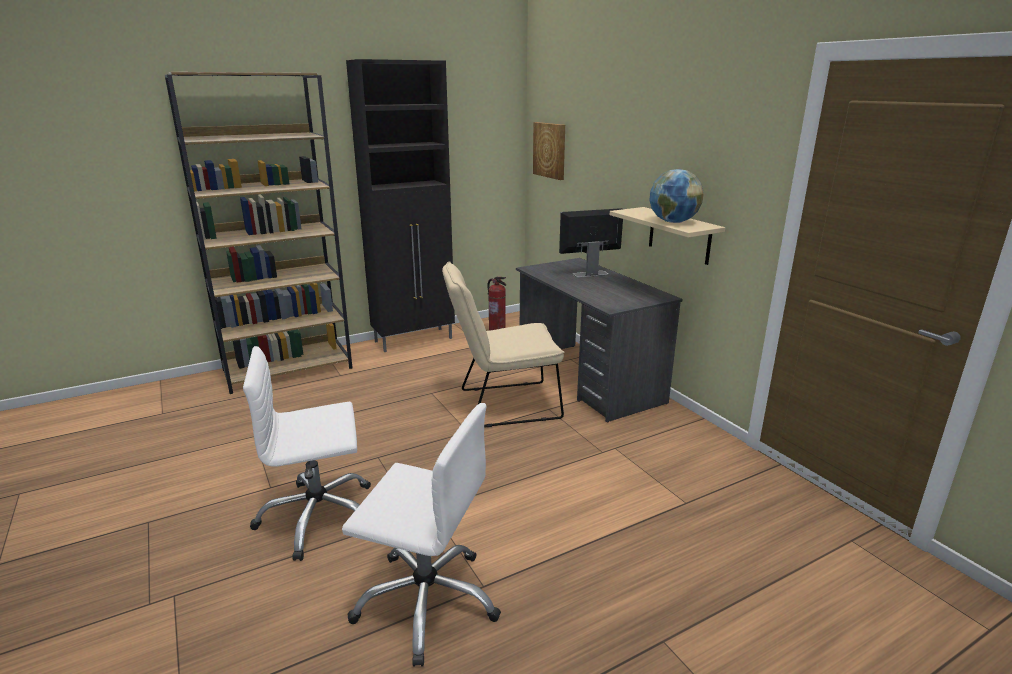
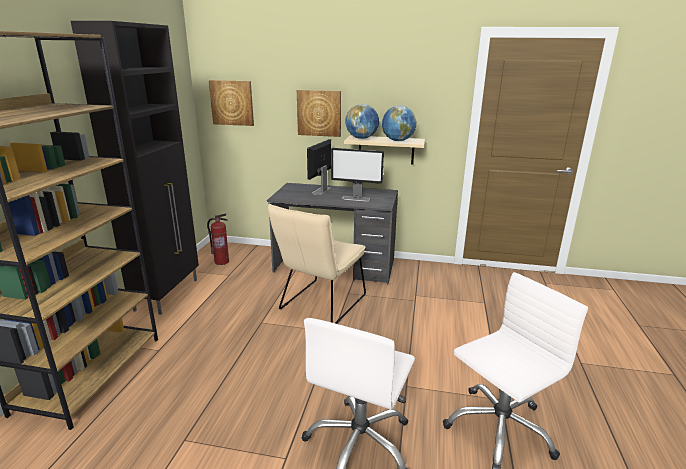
camera: 50 degrees left, 0 degrees up
none -> picture [297,90,341,137]
none -> monitor [331,148,384,202]
none -> globe [346,104,379,139]

